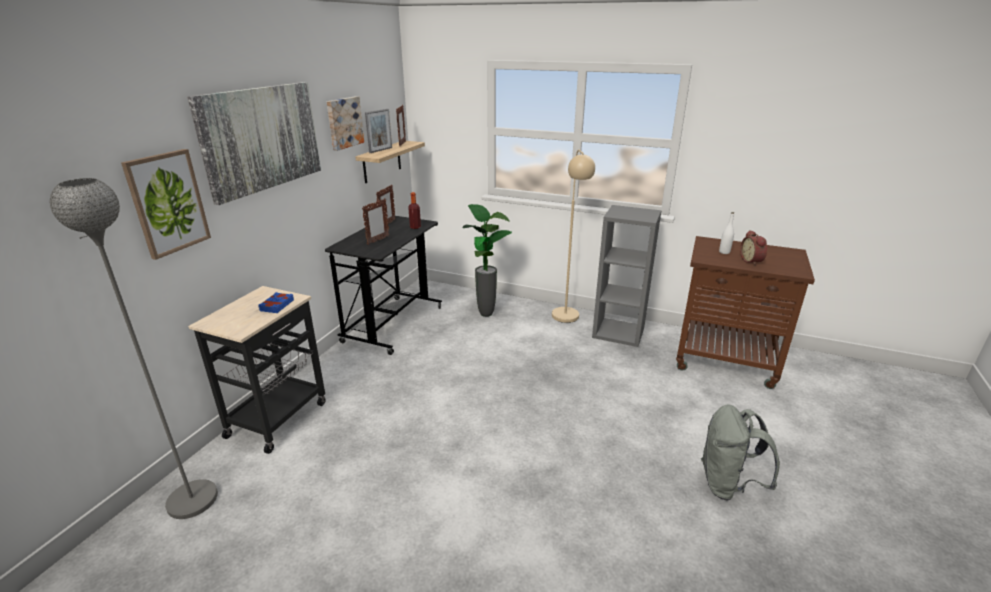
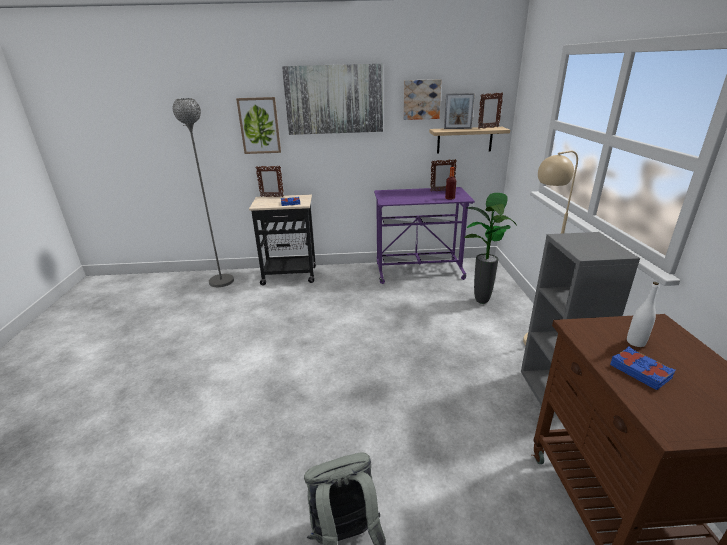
camera: 65 degrees right, 0 degrees up
black desk [325,216,442,355] -> purple desk [374,187,475,284]
picture frame [362,198,390,245] -> picture frame moved to [256,166,284,197]
alarm clock [740,230,767,266] -> blue book [610,346,675,390]

